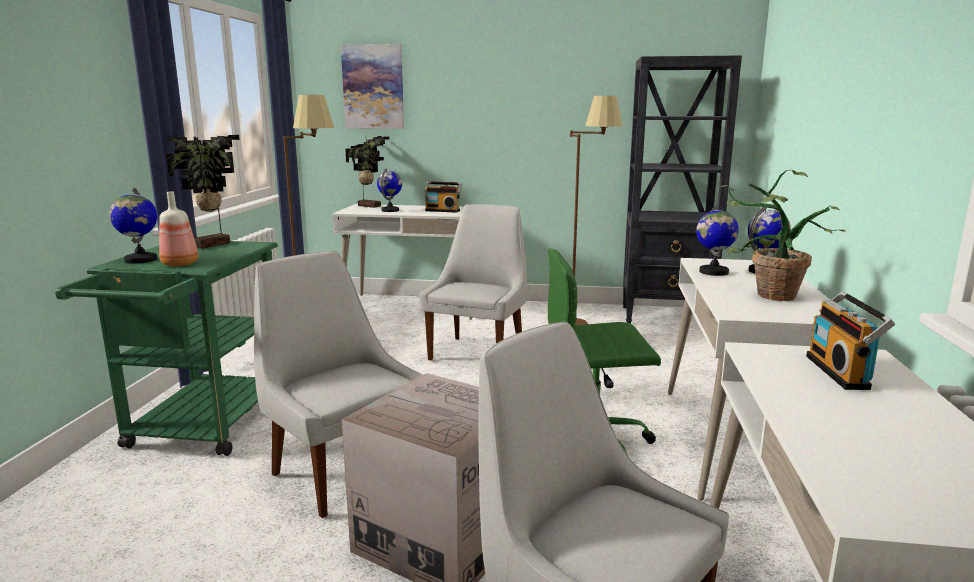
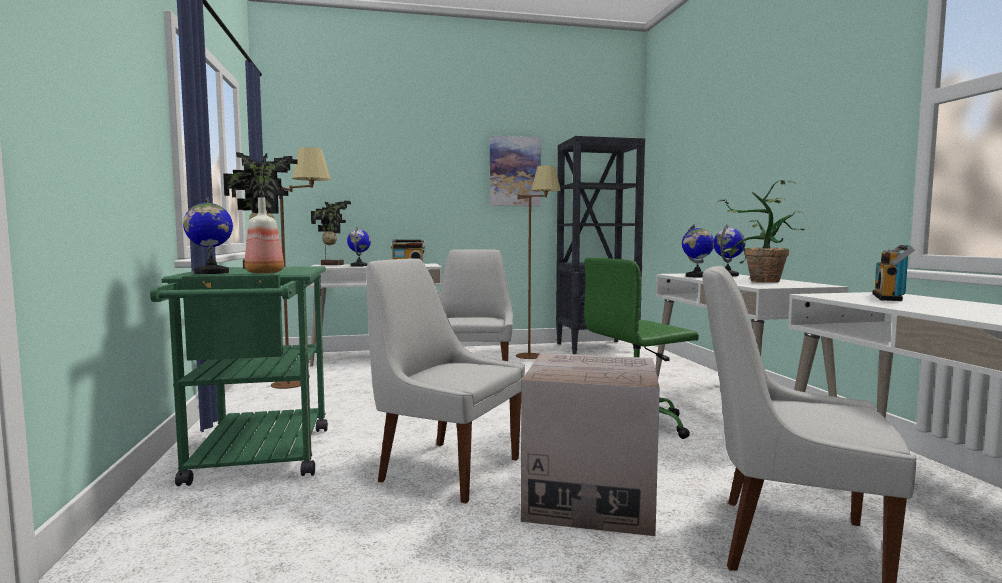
camera: 20 degrees left, 10 degrees down
picture [341,44,404,129] -> picture moved to [490,136,541,206]
radio [806,291,895,390] -> radio turned 45 degrees clockwise [872,245,915,301]

